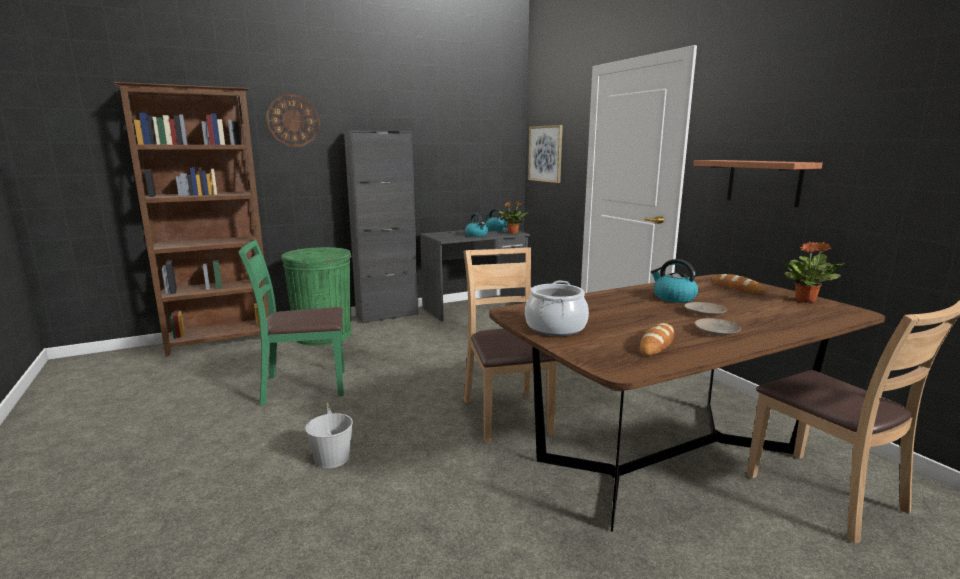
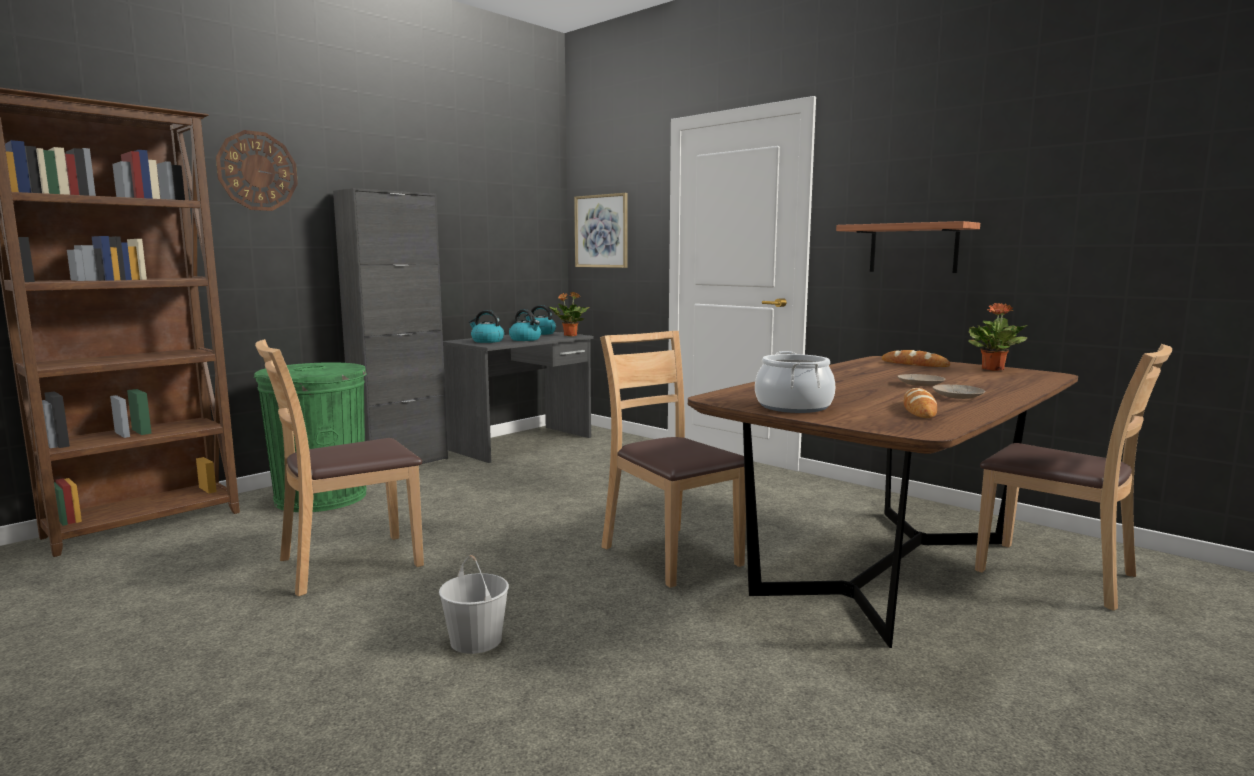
camera: 20 degrees left, 5 degrees down
green chair [238,240,345,405] -> brown chair [255,339,424,596]
kettle [651,259,698,303] -> kettle moved to [469,310,504,343]

